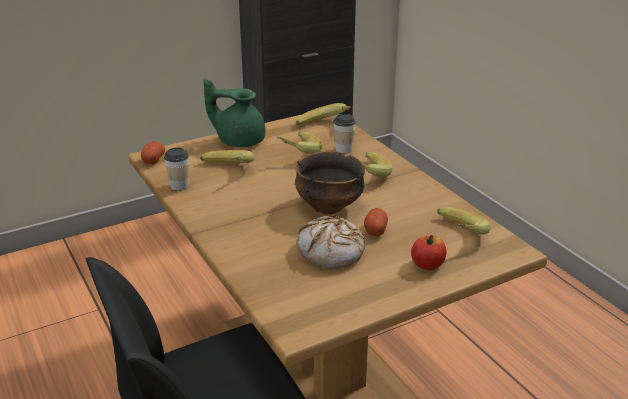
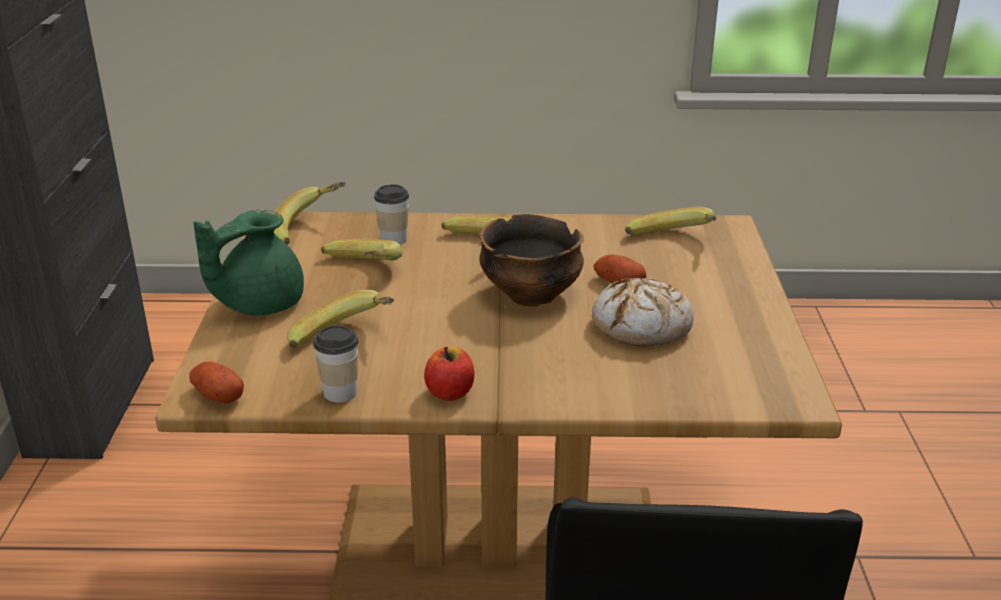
camera: 60 degrees left, 0 degrees up
apple [411,235,447,270] -> apple moved to [424,347,474,401]

